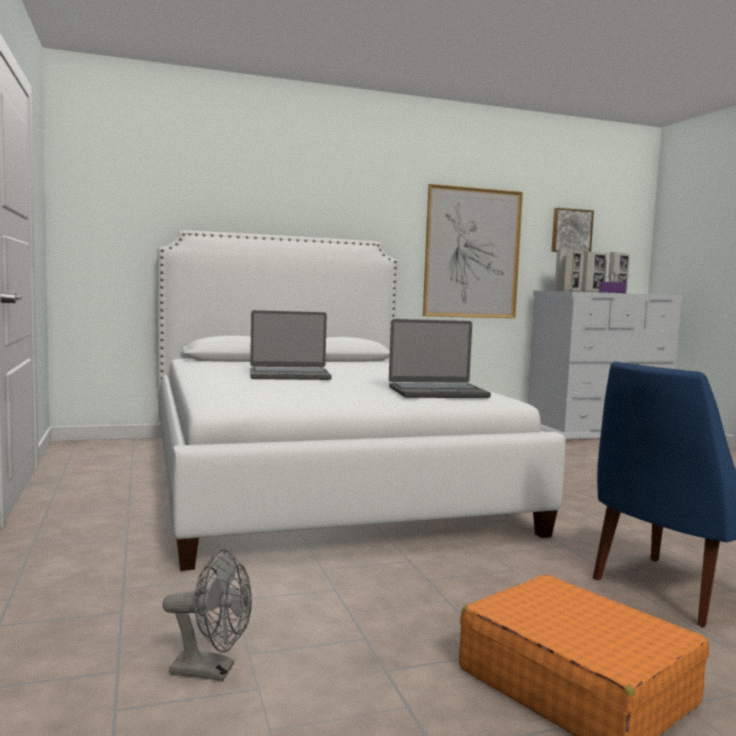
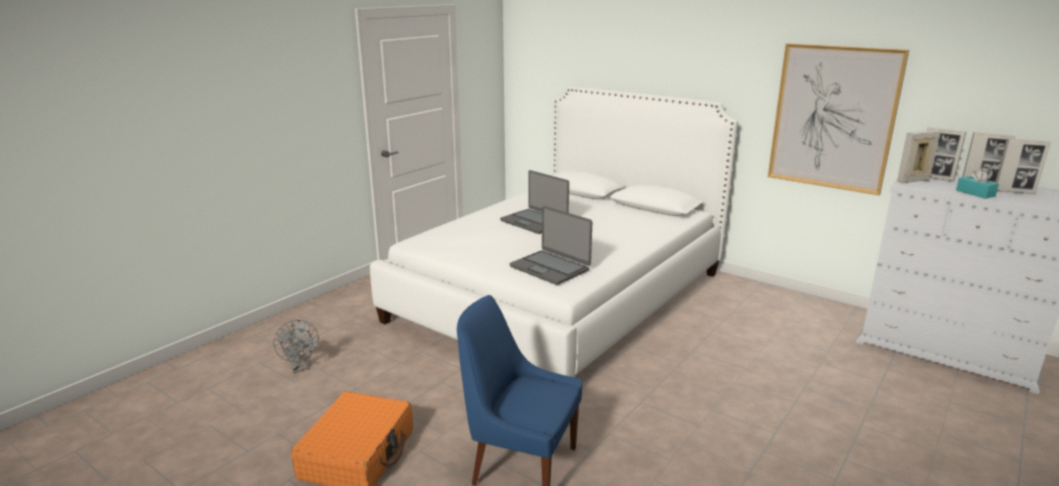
camera: 55 degrees right, 15 degrees up
picture [551,208,594,254] -> none
purple tissue box [599,272,626,293] -> turquoise tissue box [956,168,999,199]

